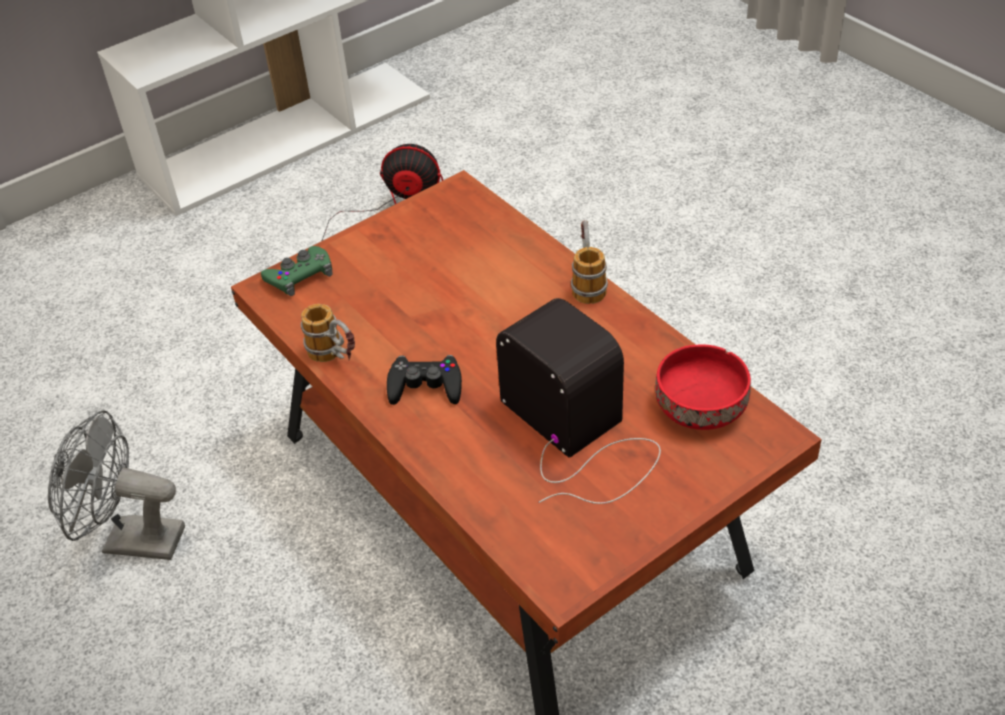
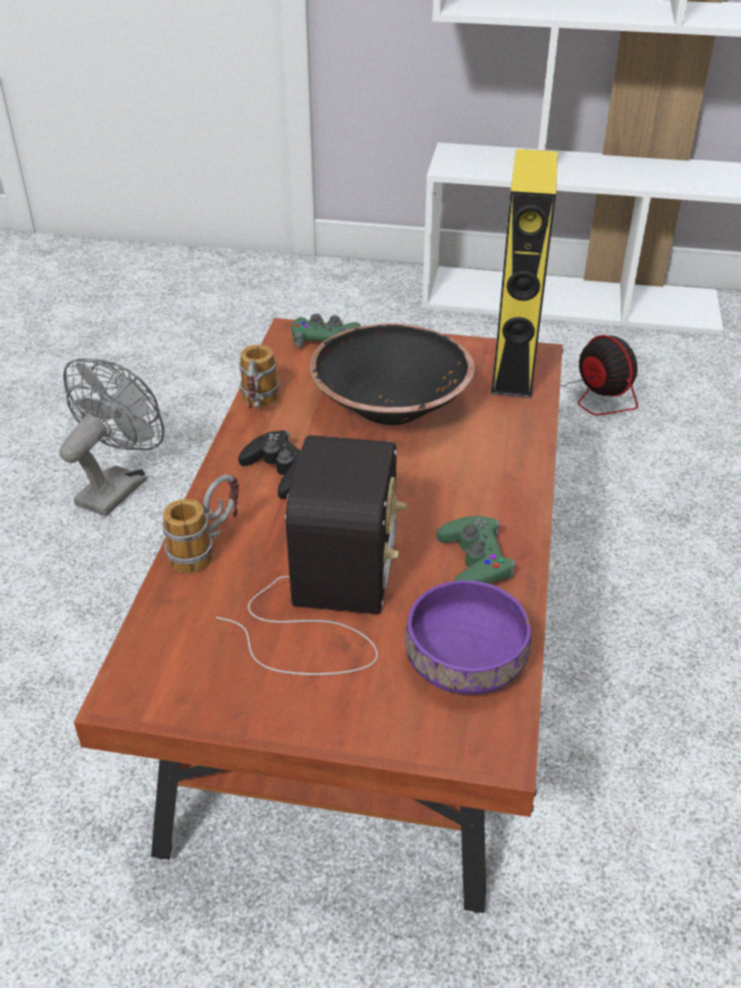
camera: 45 degrees right, 5 degrees down
grey fan [48,411,185,560] -> grey fan turned 60 degrees clockwise [59,358,164,516]
mug [571,220,608,304] -> mug moved to [162,475,239,573]
red bowl [655,344,751,430] -> purple bowl [405,580,531,694]
none -> black bowl [309,324,475,425]
none -> green game controller [436,516,515,583]
none -> yellow speaker [491,149,558,398]

